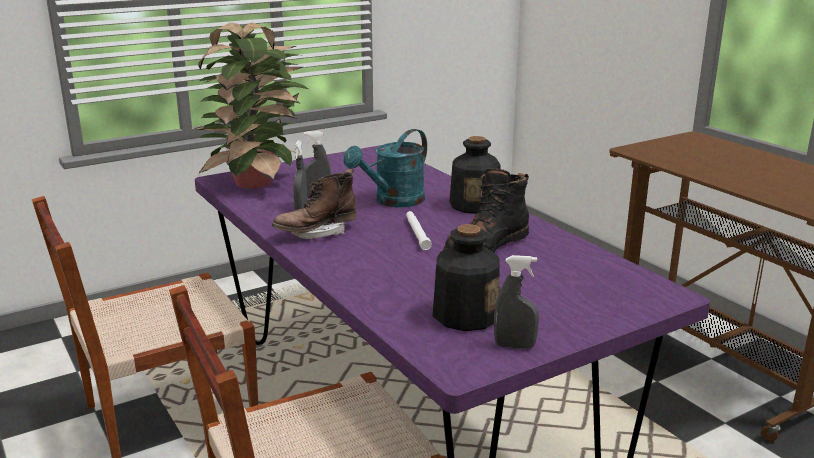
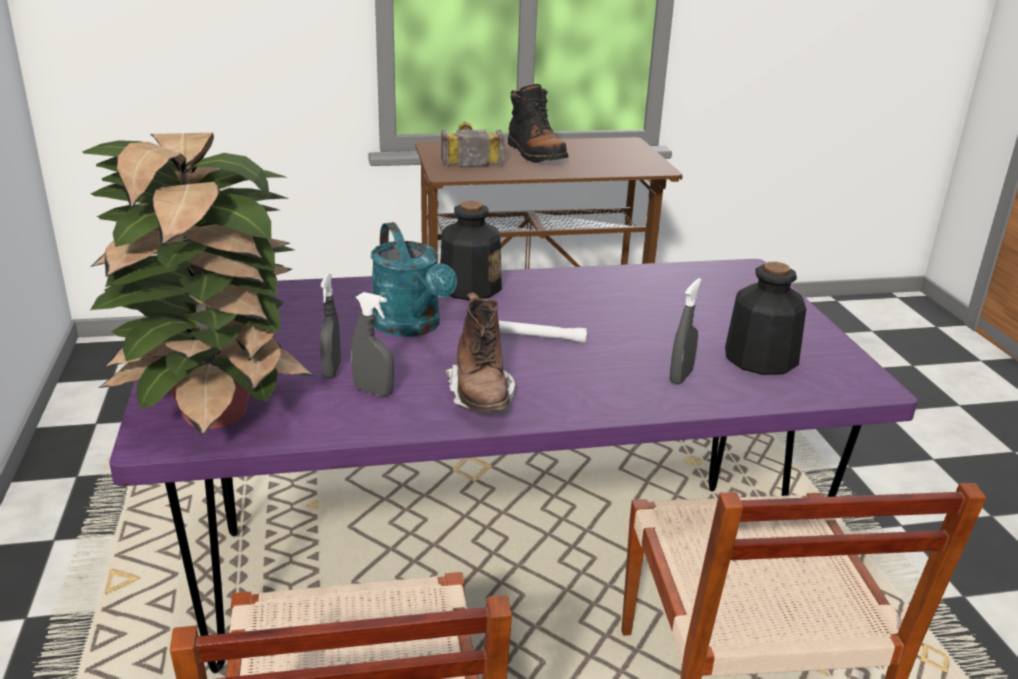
camera: 70 degrees left, 5 degrees up
black boot [443,168,529,253] -> black boot moved to [508,84,568,163]
grey spray bottle [494,255,539,349] -> grey spray bottle moved to [670,278,702,384]
none -> hammer [441,122,505,167]

